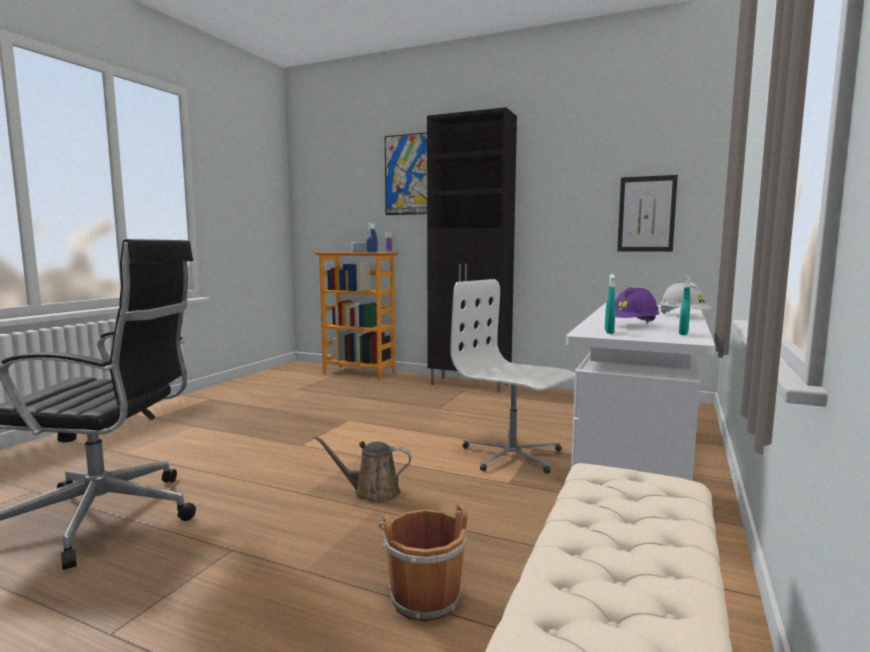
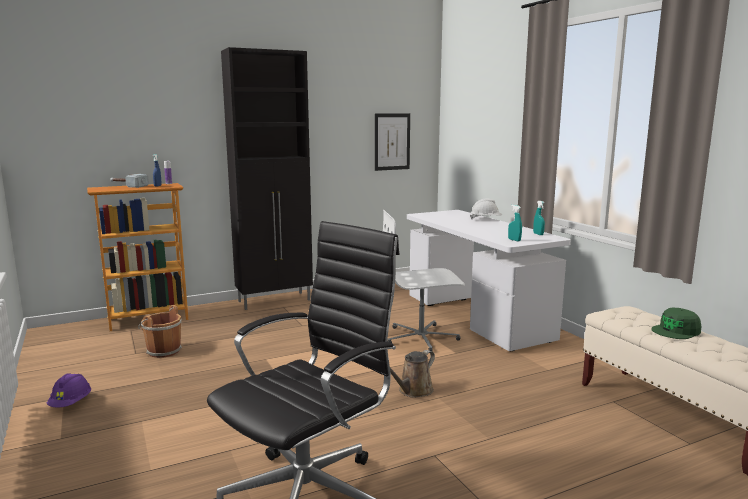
camera: 50 degrees left, 5 degrees up
brown bucket [378,504,468,622] -> brown bucket moved to [138,305,182,358]
picture [385,132,427,215] -> none
purple hard hat [615,287,659,323] -> purple hard hat moved to [47,373,91,407]
none -> green cap [651,308,701,339]

